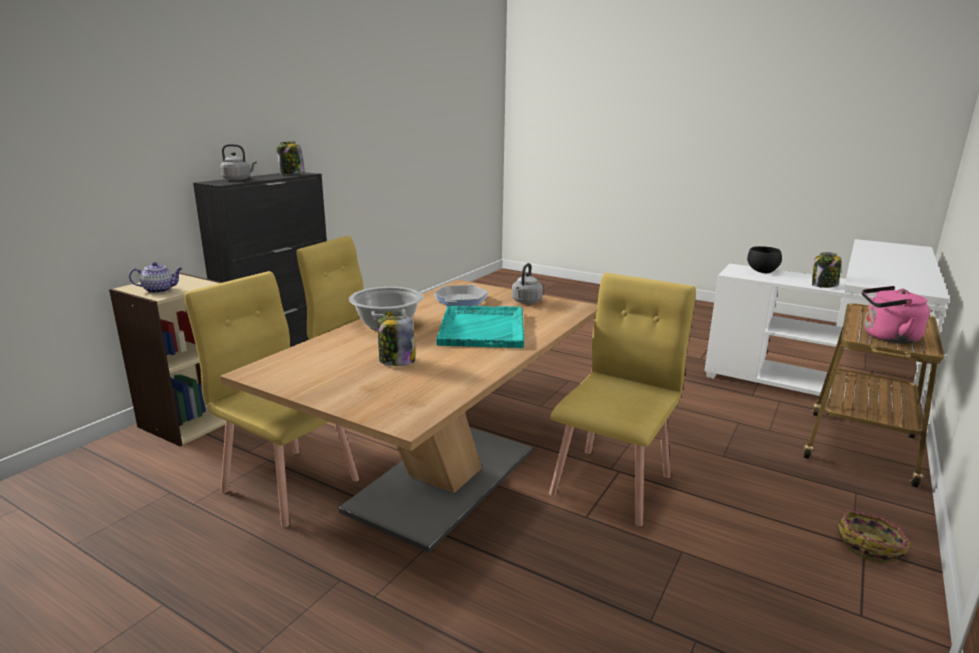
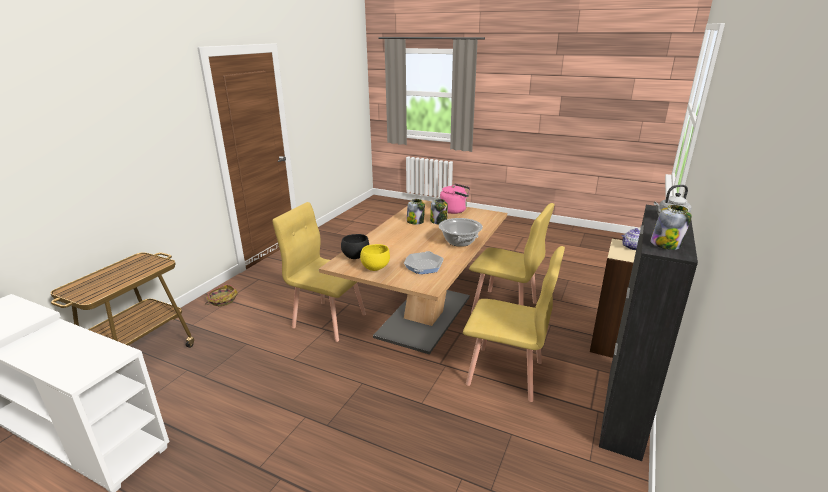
camera: 175 degrees right, 5 degrees up
turquoise tray [436,306,524,348] -> none
grey kettle [512,263,543,304] -> yellow bowl [360,244,390,271]
yellow chair [549,273,696,526] -> yellow chair turned 90 degrees clockwise [273,202,366,342]
black bowl [747,246,782,273] -> black bowl moved to [341,234,369,259]
jar [812,252,841,288] -> jar moved to [406,199,425,225]
pink kettle [862,286,930,344] -> pink kettle moved to [440,183,470,214]

